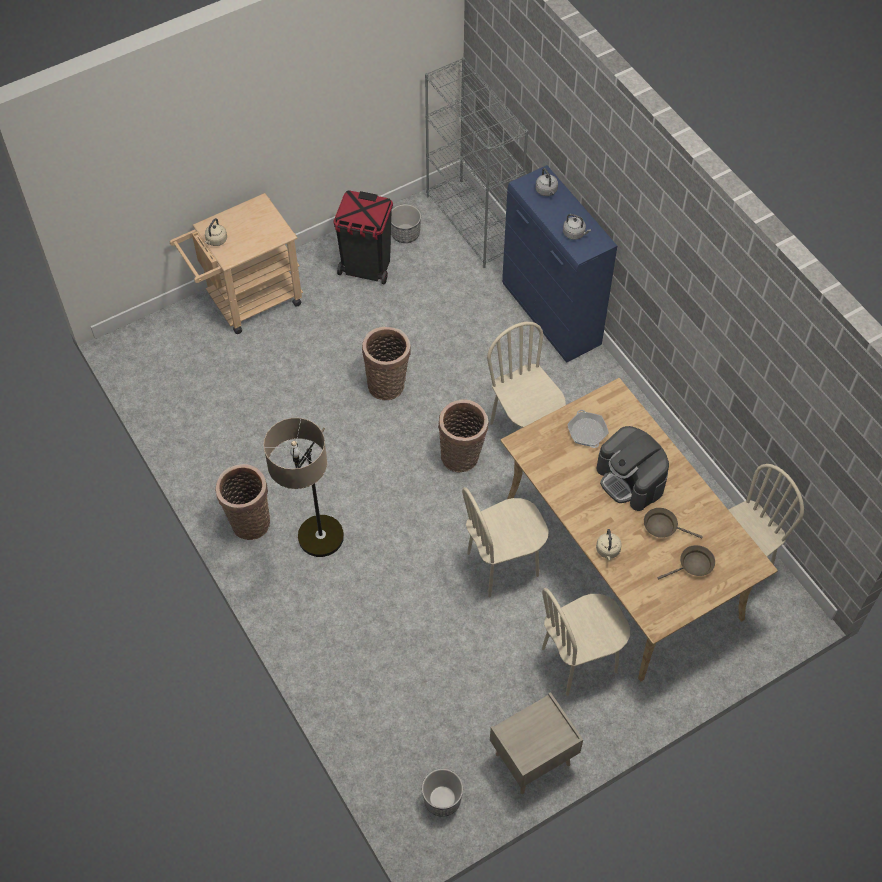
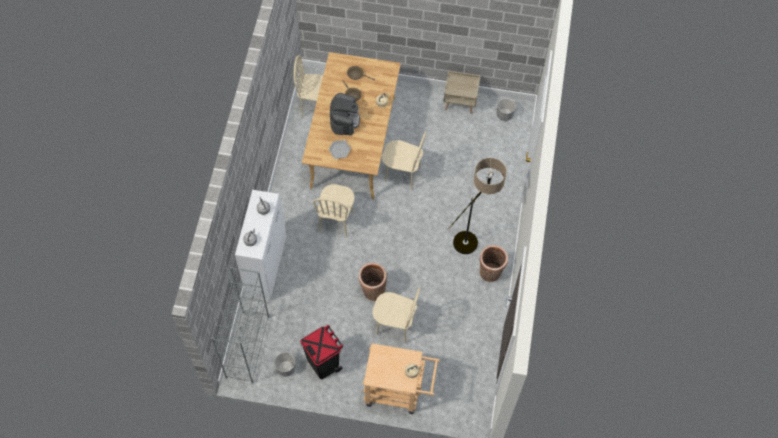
camera: 140 degrees left, 5 degrees up
basket [438,399,489,473] -> none
blue cabinet [502,165,617,363] -> white cabinet [235,190,286,299]
beige chair [542,588,630,696] -> beige chair moved to [373,288,420,344]

